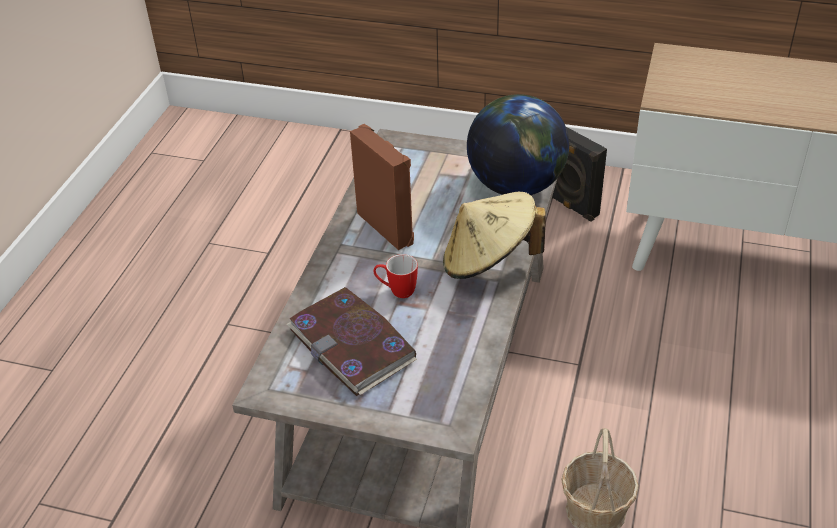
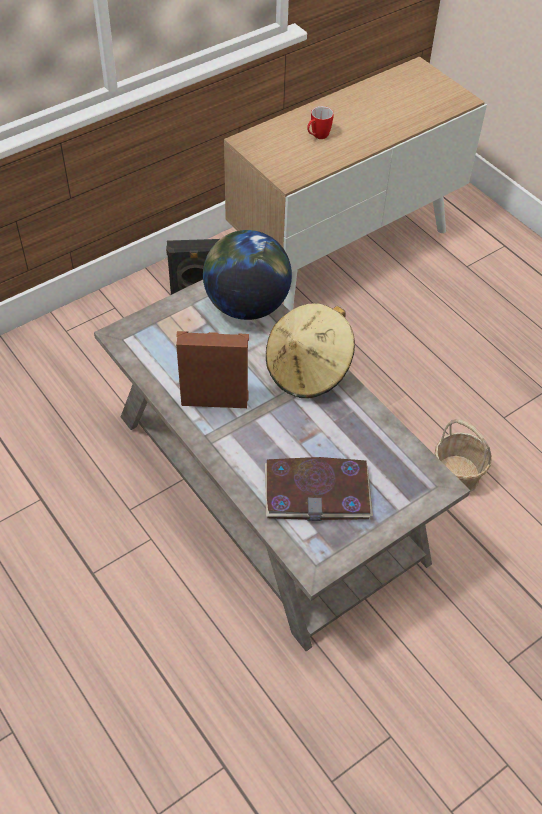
camera: 55 degrees left, 10 degrees up
mug [373,254,418,298] -> mug moved to [307,106,334,139]

